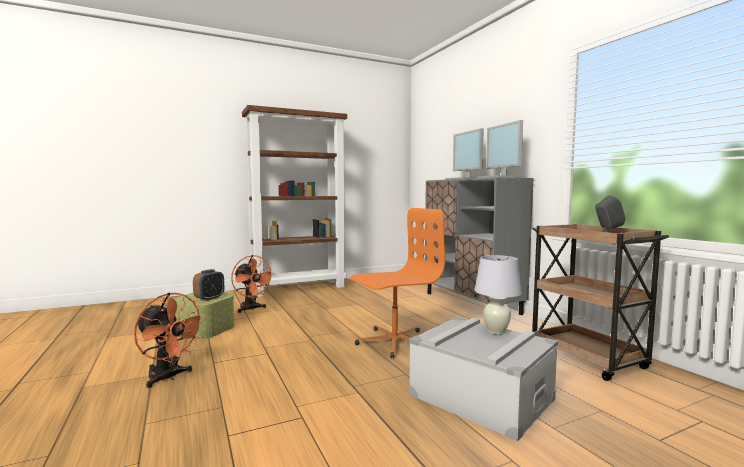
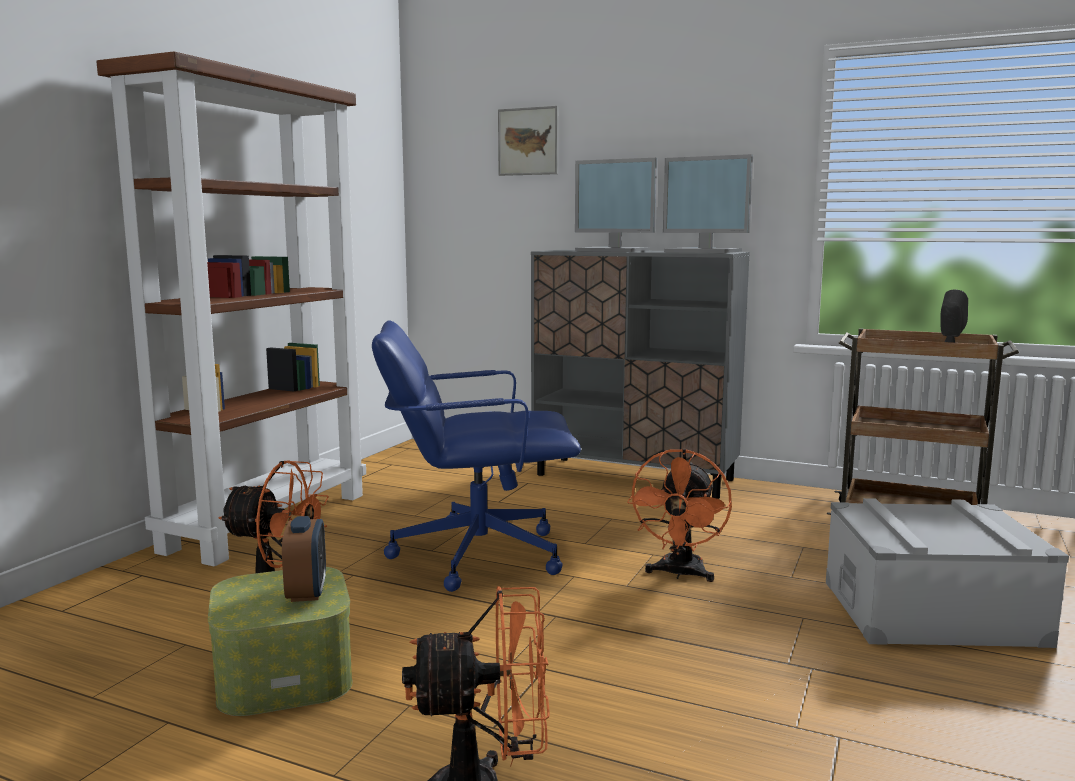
camera: 40 degrees left, 5 degrees up
orange office chair [350,208,445,358] -> orange fan [627,449,732,582]
white table lamp [475,255,522,334] -> none
none -> blue office chair [372,321,581,592]
none -> picture [498,106,558,176]

